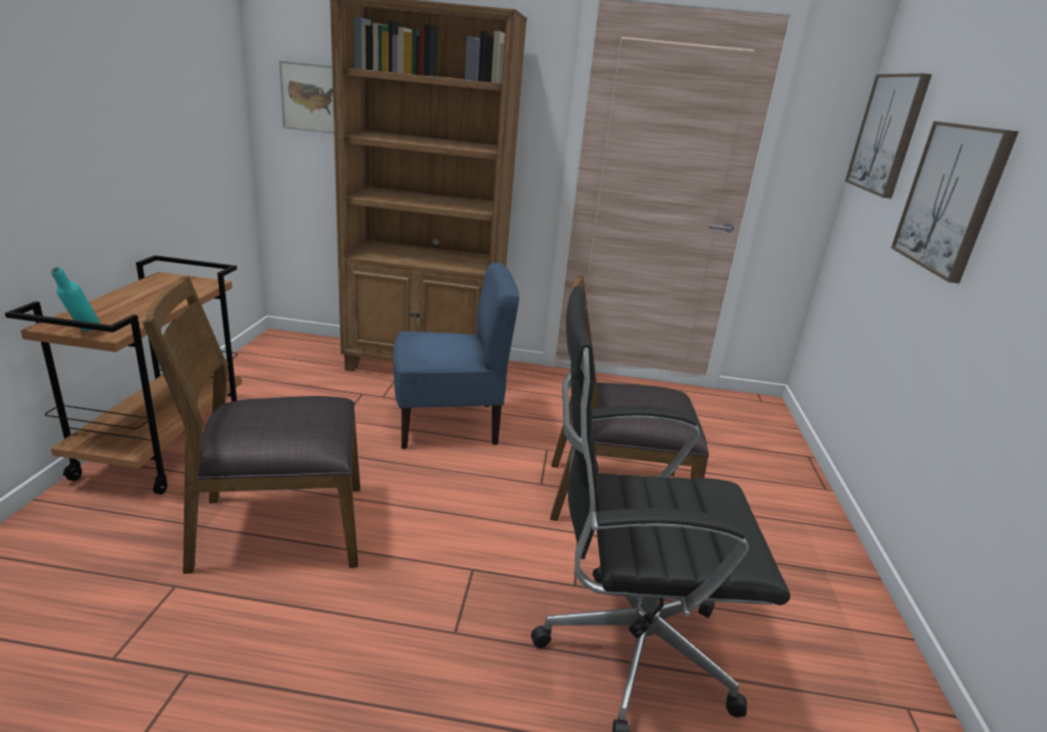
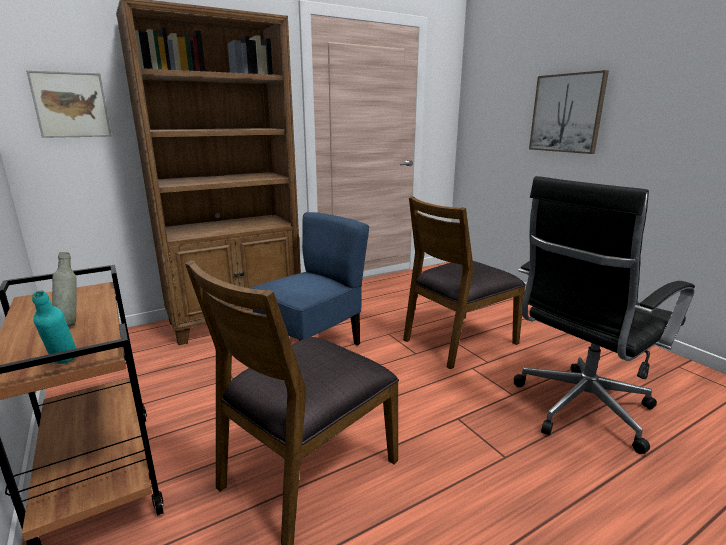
camera: 35 degrees left, 5 degrees down
picture [845,73,932,199] -> none
none -> grey bottle [52,252,77,326]

